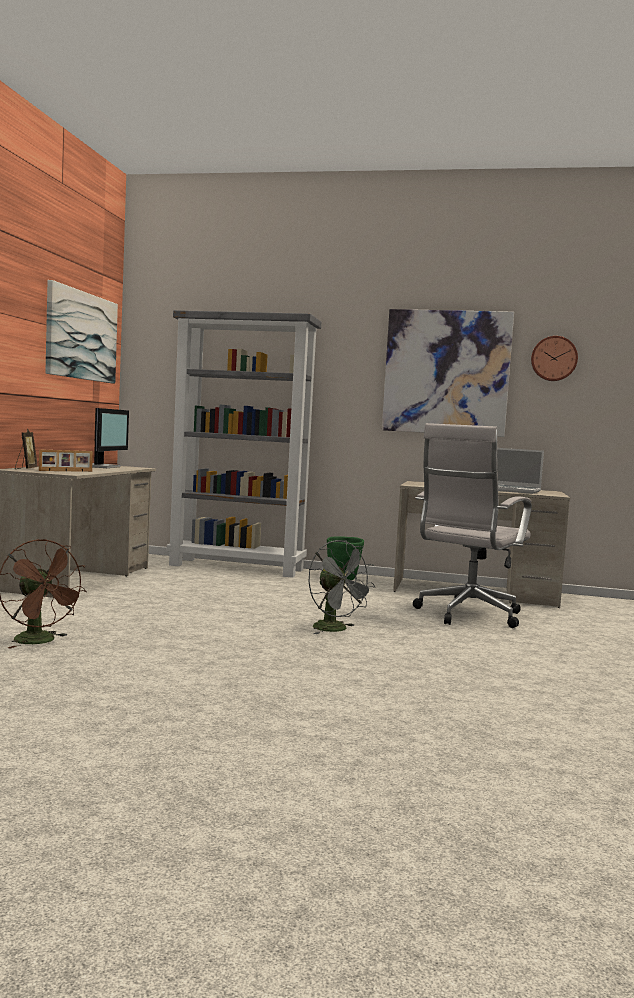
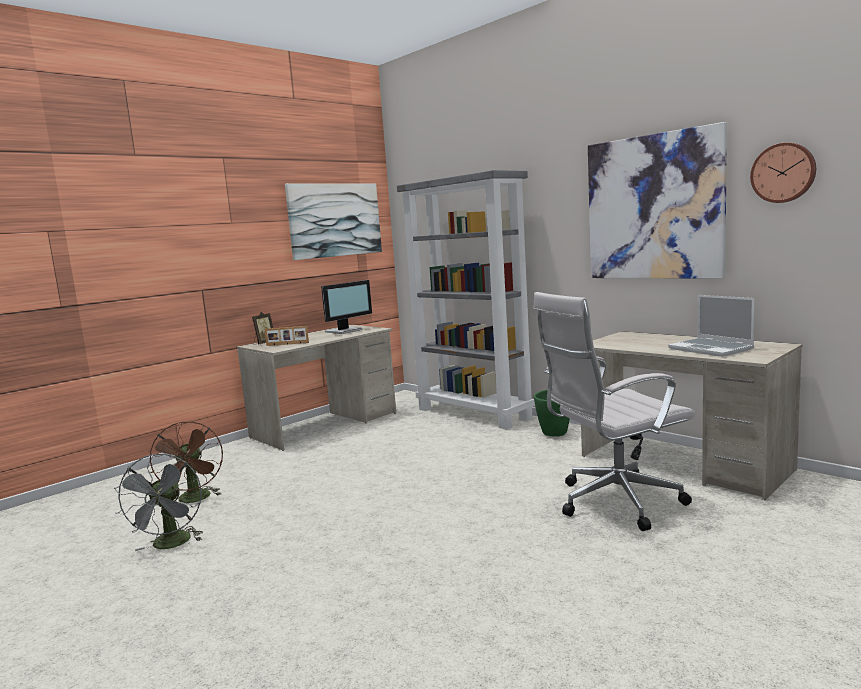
camera: 35 degrees right, 5 degrees up
grey fan [309,540,375,634] -> grey fan moved to [114,453,203,551]

